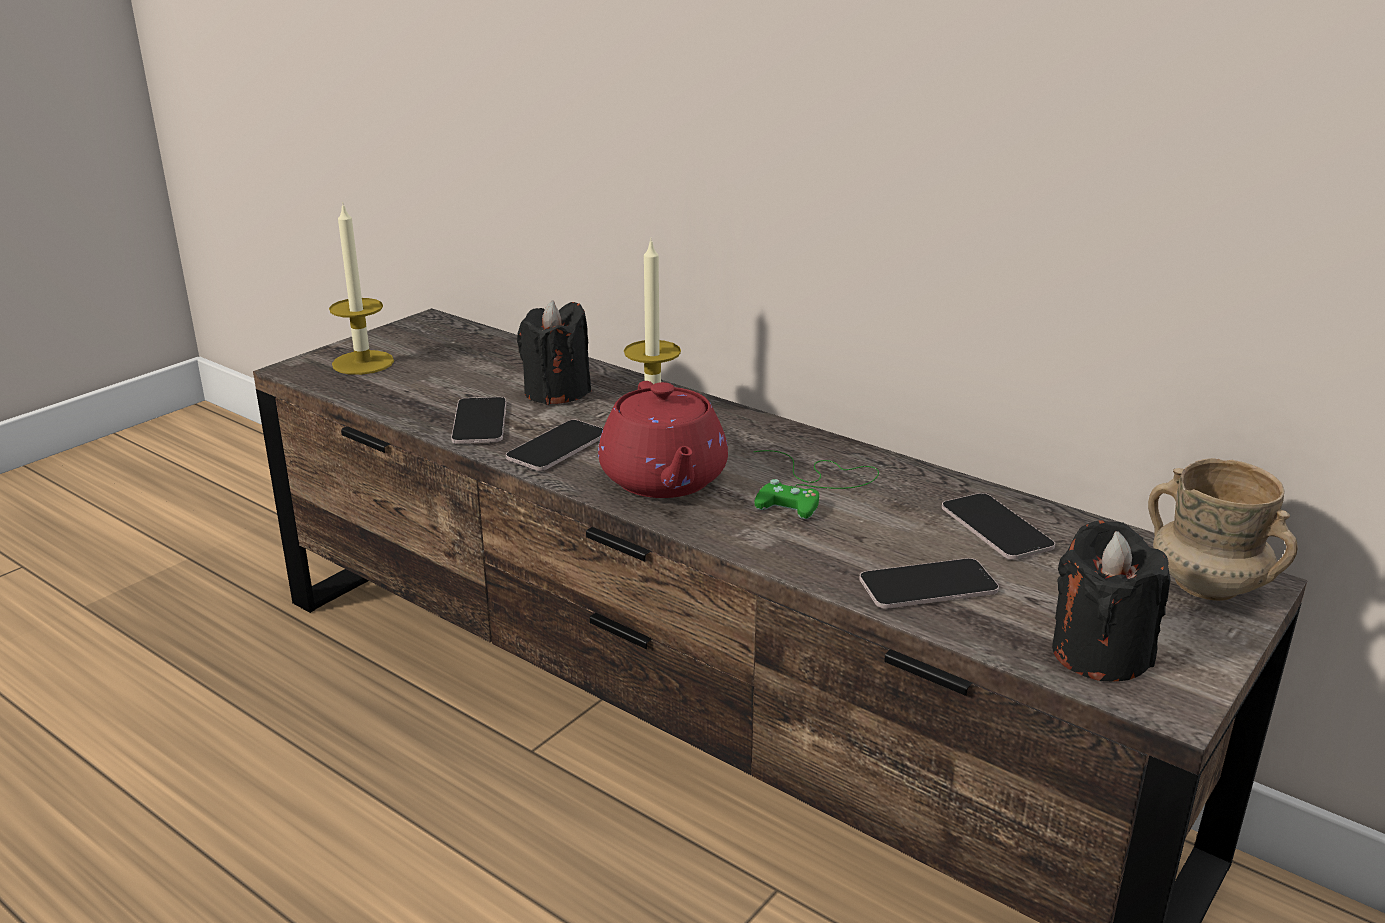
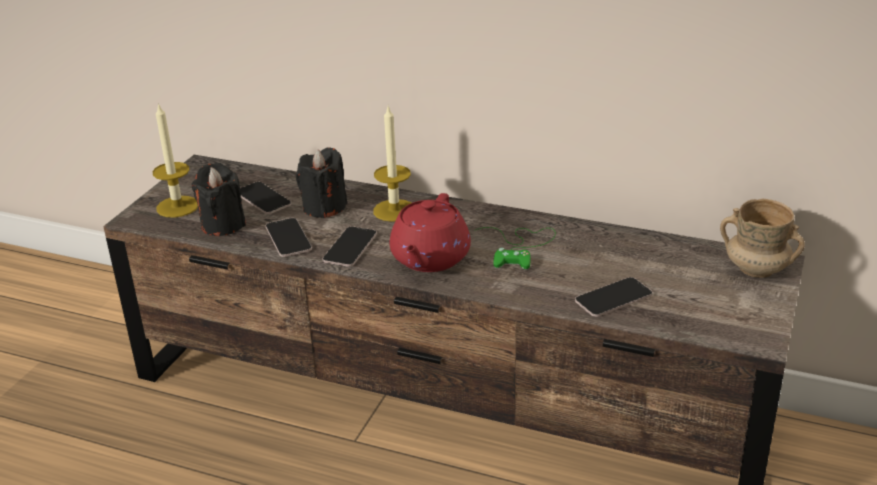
camera: 15 degrees left, 5 degrees up
red teapot [598,381,728,498] -> red teapot turned 45 degrees clockwise [389,193,471,272]
phone [942,493,1055,560] -> phone moved to [240,182,292,214]
black candle [1052,520,1170,681] -> black candle moved to [192,163,246,236]

